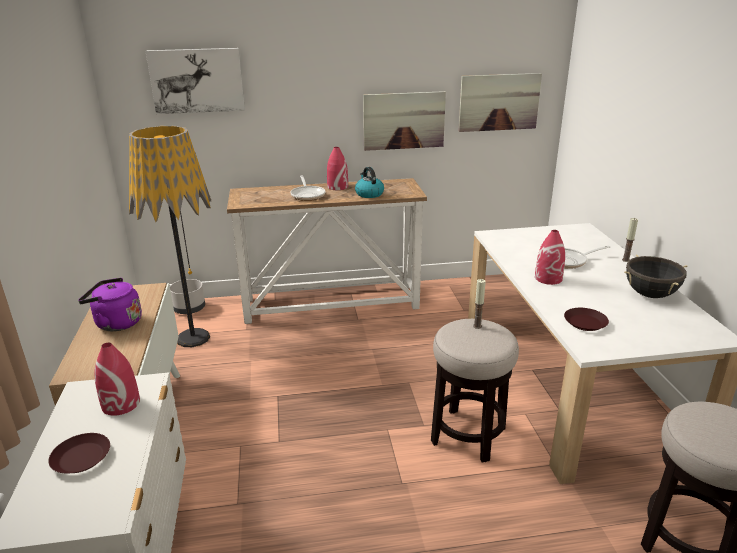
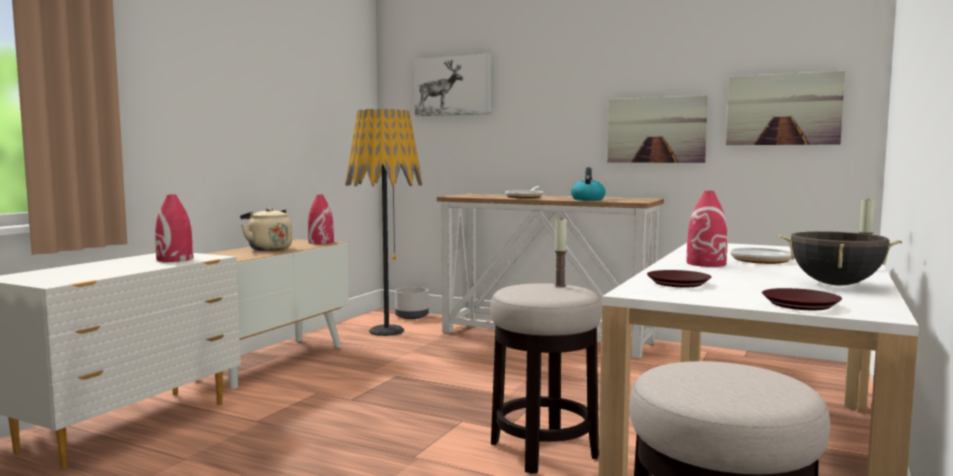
camera: 35 degrees right, 20 degrees down
brown plate [48,433,110,473] -> brown plate moved to [762,288,842,310]
purple kettle [78,278,142,331] -> beige kettle [240,208,292,251]
red vase [327,147,348,190] -> red vase moved to [308,195,334,244]

